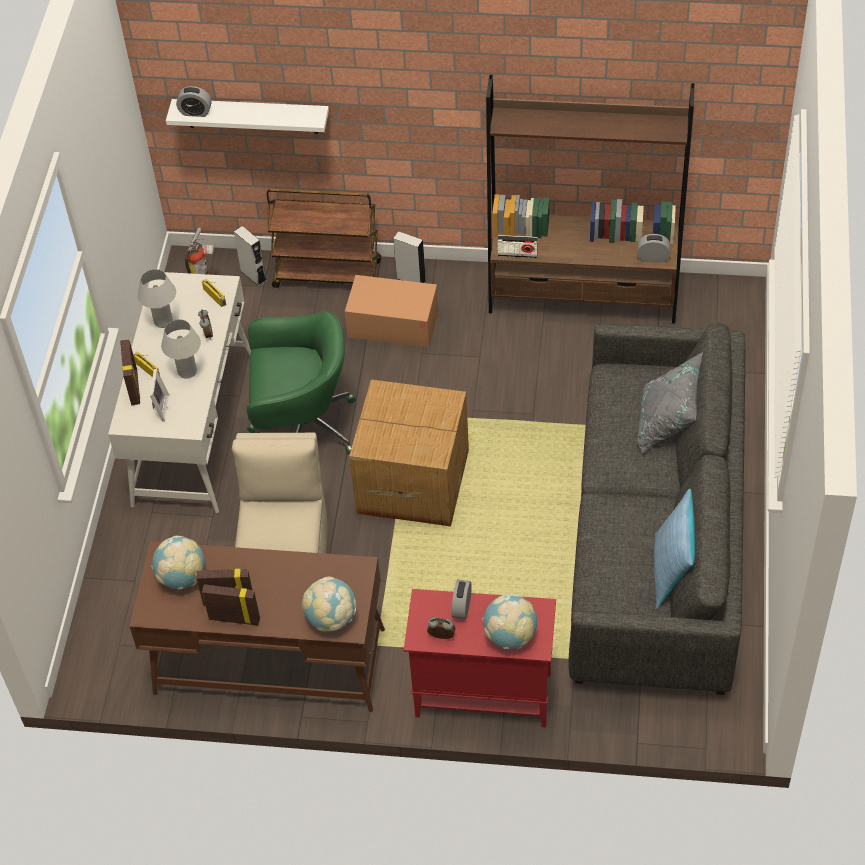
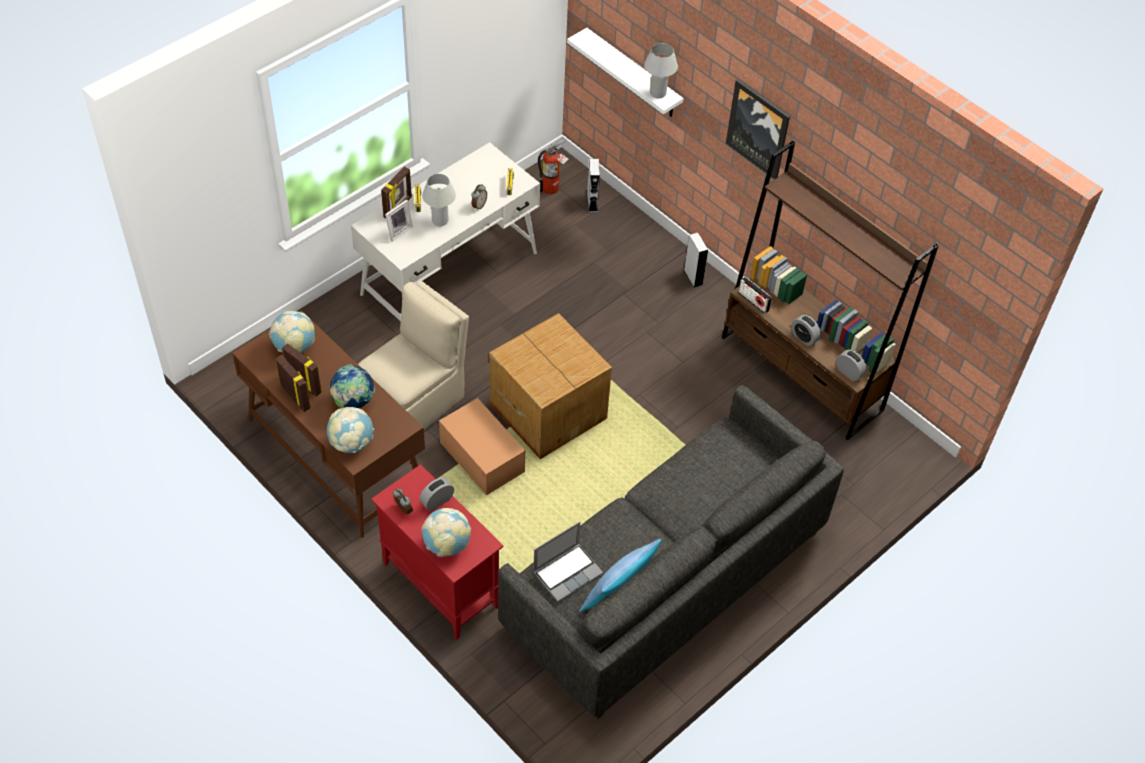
camera: 35 degrees right, 0 degrees up
white table lamp [138,269,176,328] -> white table lamp moved to [644,43,678,99]
alarm clock [176,86,212,117] -> alarm clock moved to [791,315,821,346]
green office chair [247,311,356,454] -> none
brown cart [267,189,381,288] -> none
cardboard box [345,275,439,348] -> cardboard box moved to [439,398,525,495]
grey pillow [637,352,703,454] -> none
none -> globe [330,364,375,408]
none -> laptop [533,521,603,602]
none -> picture [726,79,790,179]

